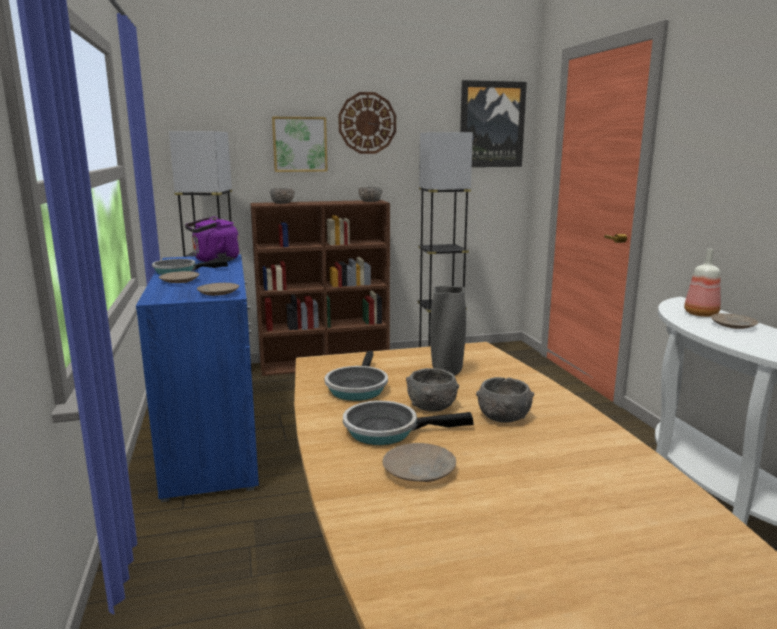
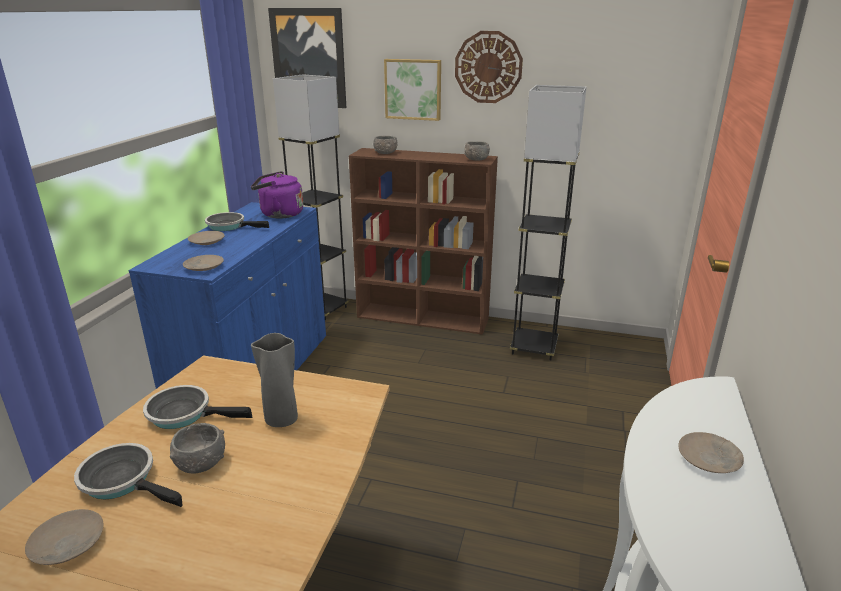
camera: 30 degrees right, 10 degrees up
frying pan [324,351,388,401] -> frying pan turned 60 degrees clockwise [143,385,252,429]
picture [460,80,527,167] -> picture moved to [268,8,346,108]
grey bowl [476,377,534,423] -> none
bottle [684,249,721,317] -> none

